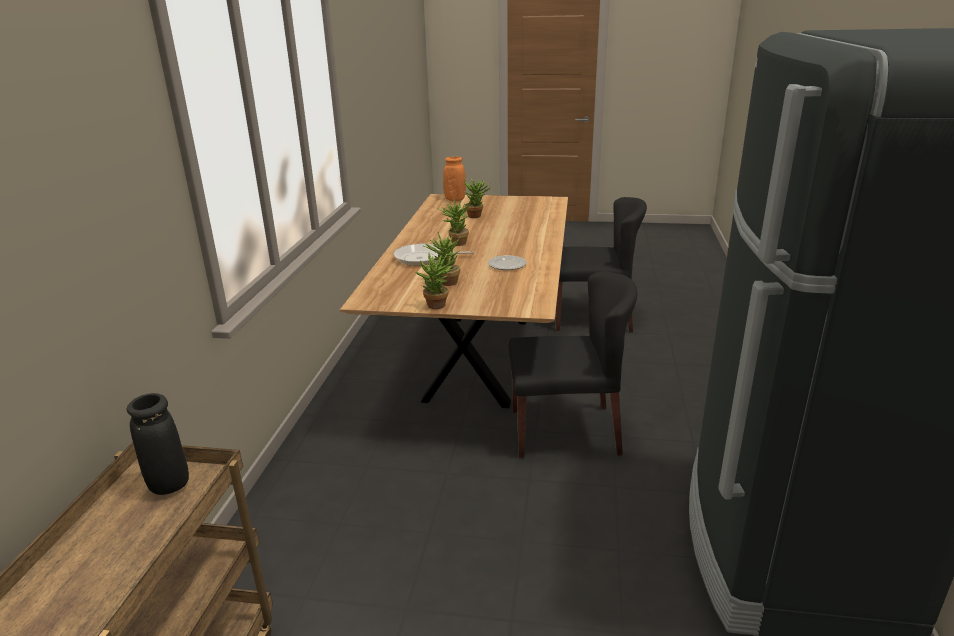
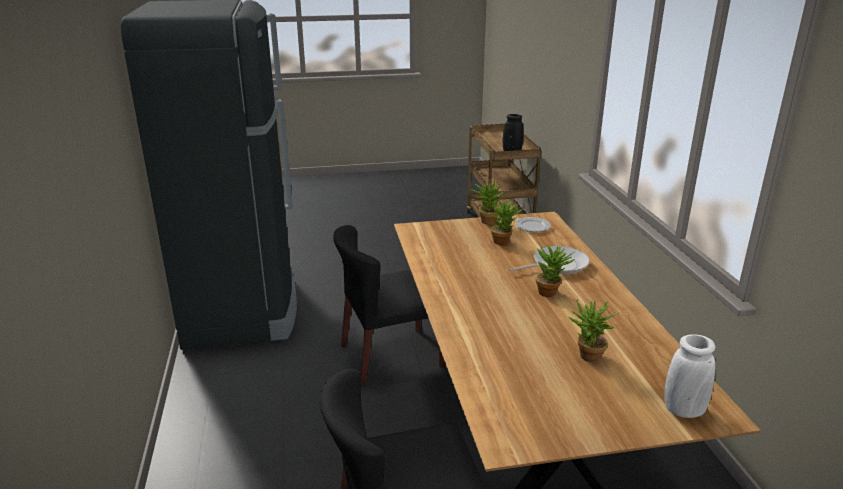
camera: 160 degrees right, 0 degrees up
orange vase [443,157,466,201] -> white vase [664,334,715,418]
plate [488,255,527,270] -> plate moved to [515,217,551,232]

